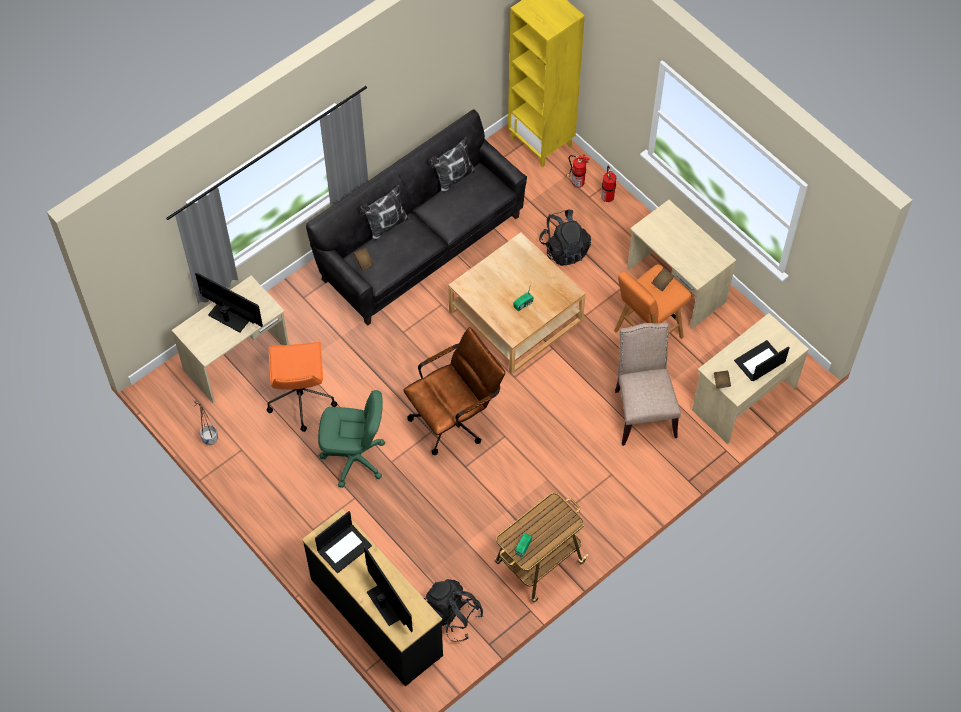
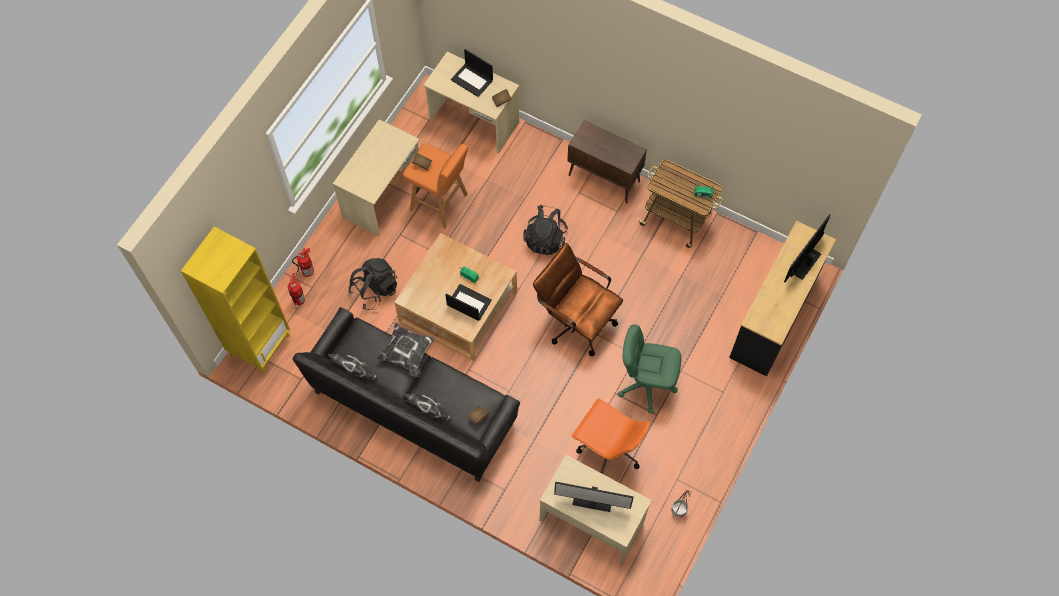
camera: 110 degrees left, 5 degrees up
monitor [195,273,263,333] -> monitor turned 90 degrees counterclockwise [554,482,634,512]
orange office chair [266,342,337,432] -> orange office chair turned 60 degrees clockwise [572,399,650,474]
laptop [315,511,372,573] -> laptop moved to [445,284,492,321]
green office chair [318,390,385,488] -> green office chair turned 60 degrees counterclockwise [618,324,681,413]
black backpack [424,579,484,642] -> black backpack moved to [524,204,568,256]
beige chair [615,323,681,446] -> none
none -> pillow [376,322,435,377]
none -> brown cabinet [567,120,647,204]

